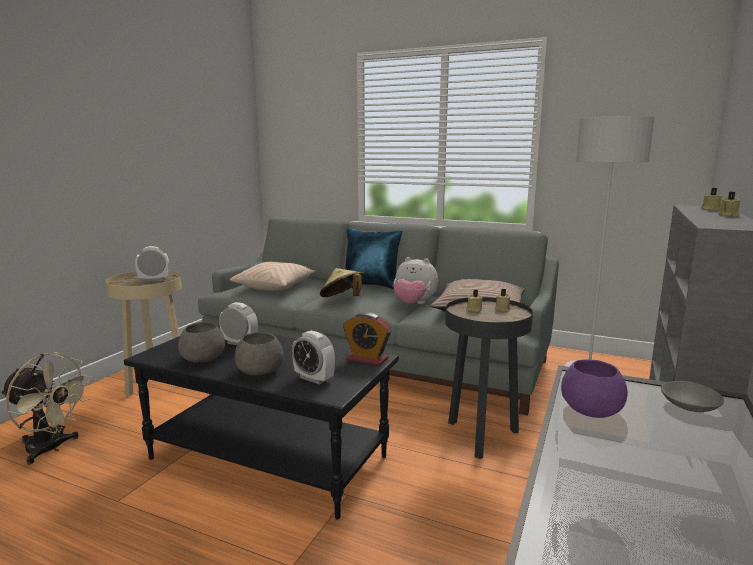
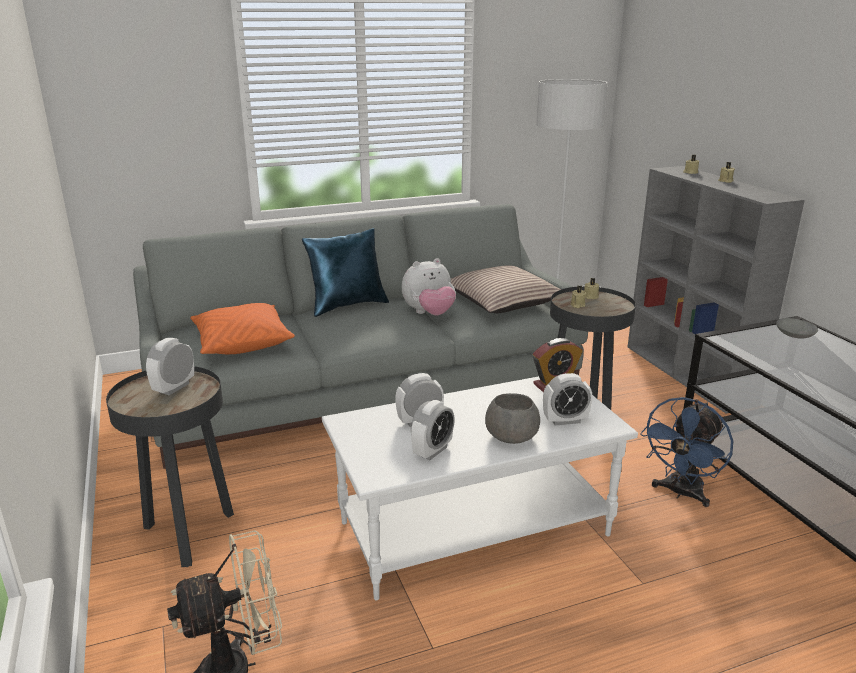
camera: 45 degrees left, 10 degrees up
beige side table [106,271,182,396] -> black side table [106,366,234,567]
black coffee table [124,325,399,519] -> white coffee table [322,376,638,601]
grey bowl [178,322,225,363] -> alarm clock [411,400,455,460]
beige pillow [230,262,316,291] -> orange pillow [190,303,295,354]
beige hat [320,268,365,297] -> none
purple bowl [561,359,628,418] -> none
none -> blue fan [640,397,733,507]

